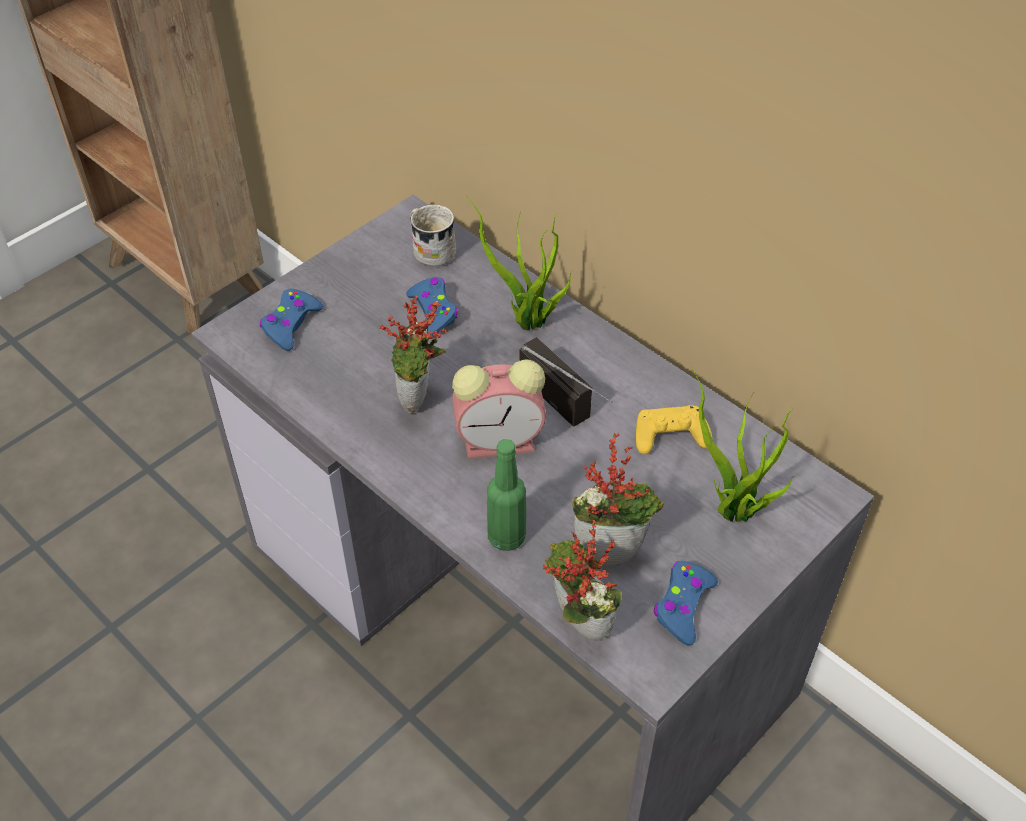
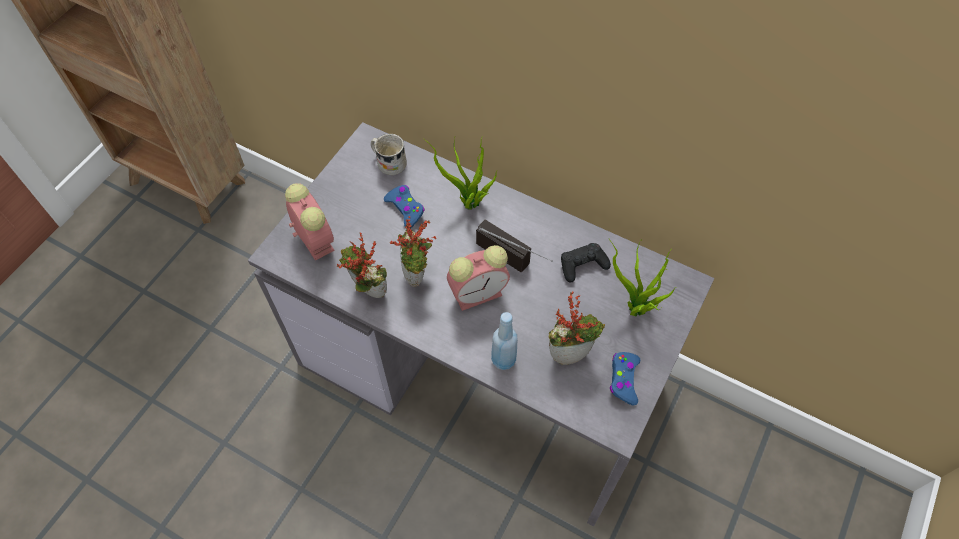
camera: 15 degrees left, 10 degrees up
blue game controller [260,288,323,351] -> alarm clock [285,183,335,261]
green bottle [487,439,526,551] -> blue bottle [491,312,518,370]
potted plant [542,520,621,641] -> potted plant moved to [337,232,387,298]
yellow game controller [636,405,713,454] -> black game controller [561,243,611,282]

